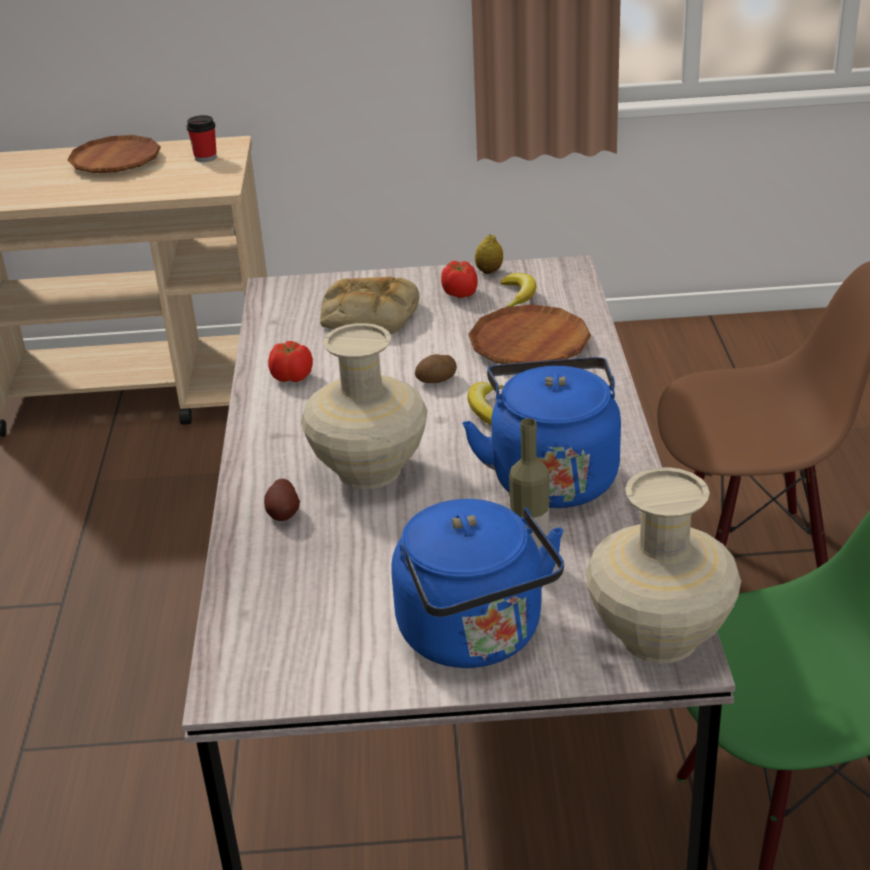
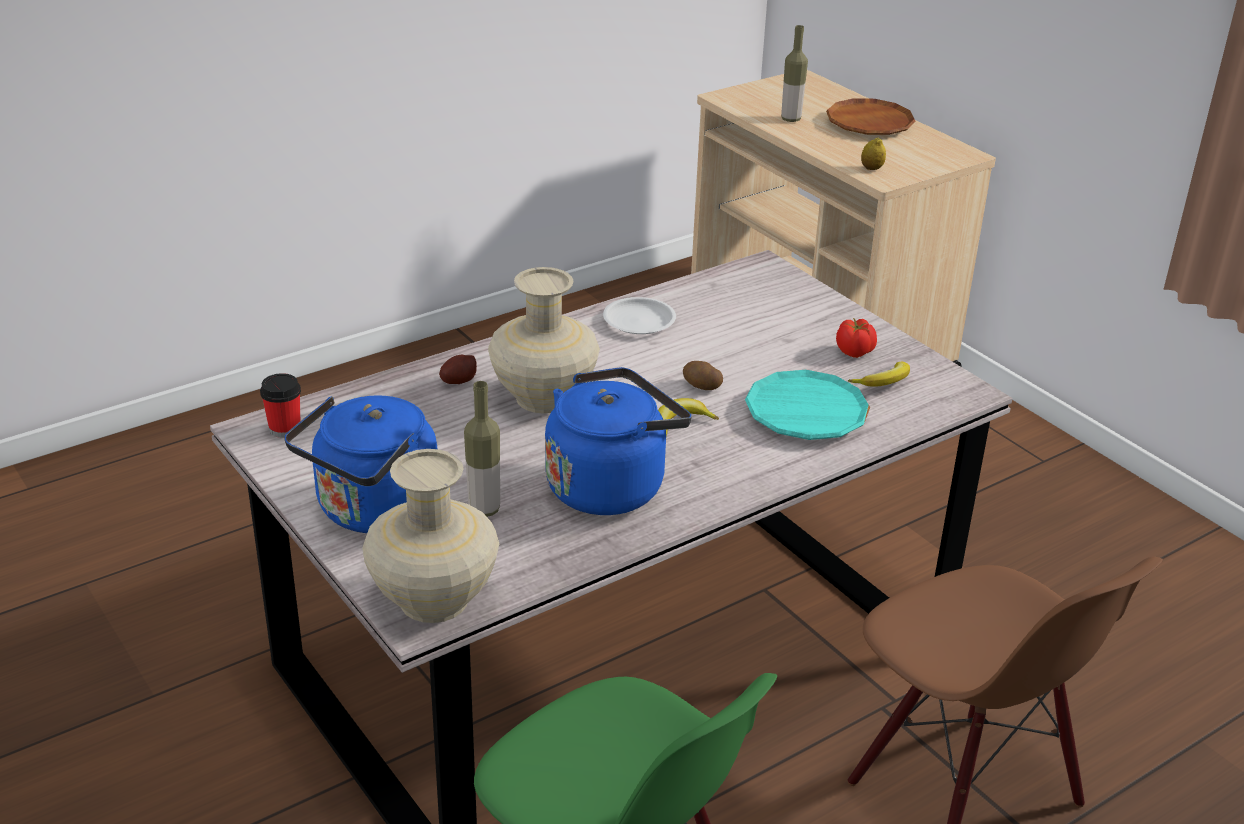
camera: 55 degrees right, 0 degrees up
cup [187,115,217,162] -> cup moved to [260,373,301,438]
tomato [268,341,313,382] -> white plate [603,297,676,334]
bread [320,276,419,334] -> none
brown plate [468,304,591,364] -> turquoise plate [745,370,870,440]
lemon [475,234,503,274] -> lemon moved to [861,137,886,170]
none -> bottle [781,25,808,122]

